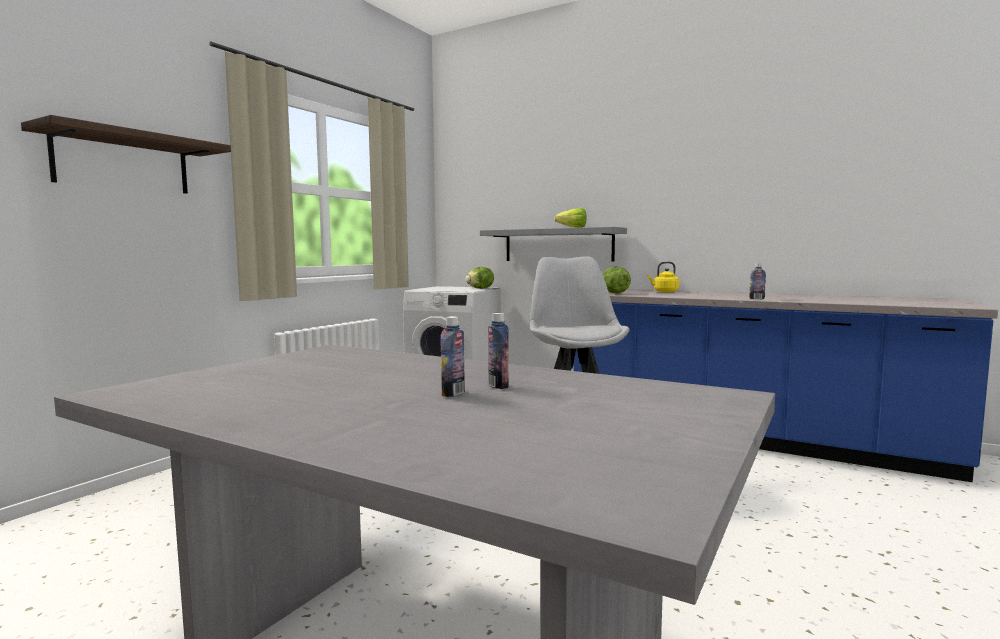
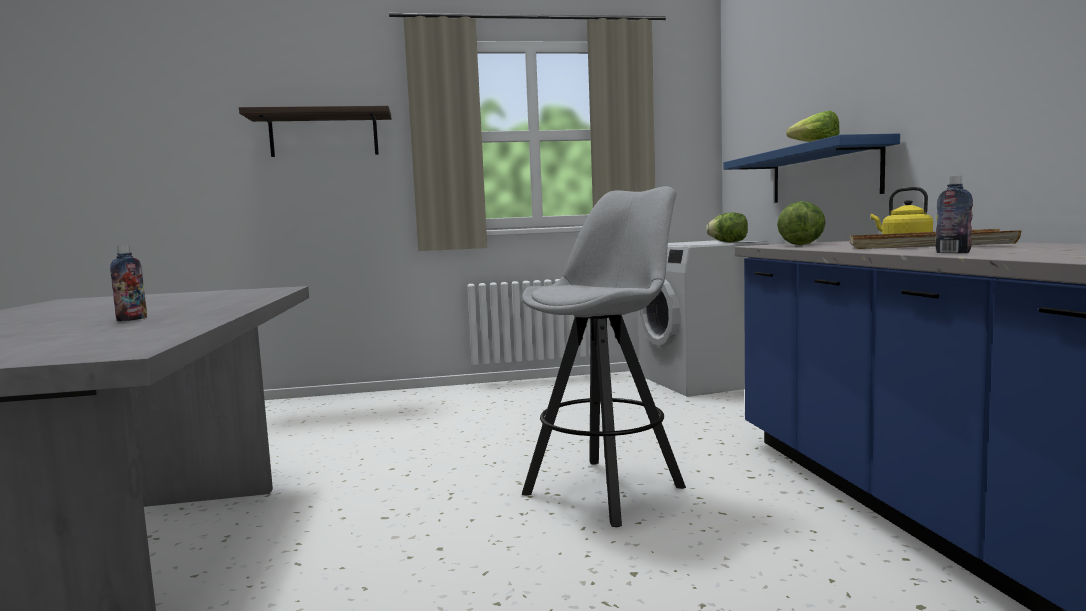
camera: 50 degrees right, 0 degrees up
bottle [441,316,465,397] -> none
grey shelf [480,227,627,261] -> blue shelf [723,133,900,203]
none -> beige tray [850,229,1022,249]

